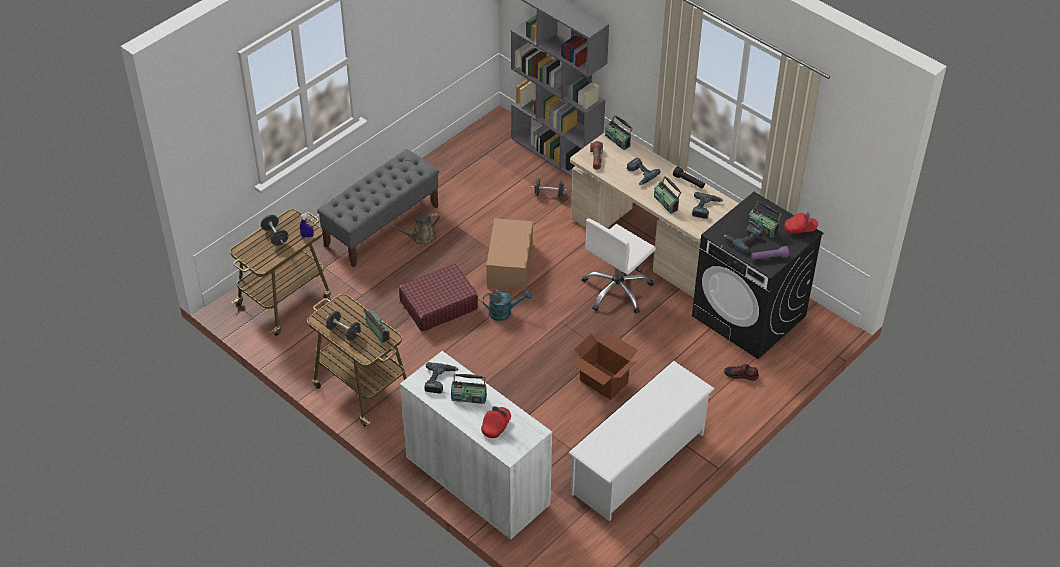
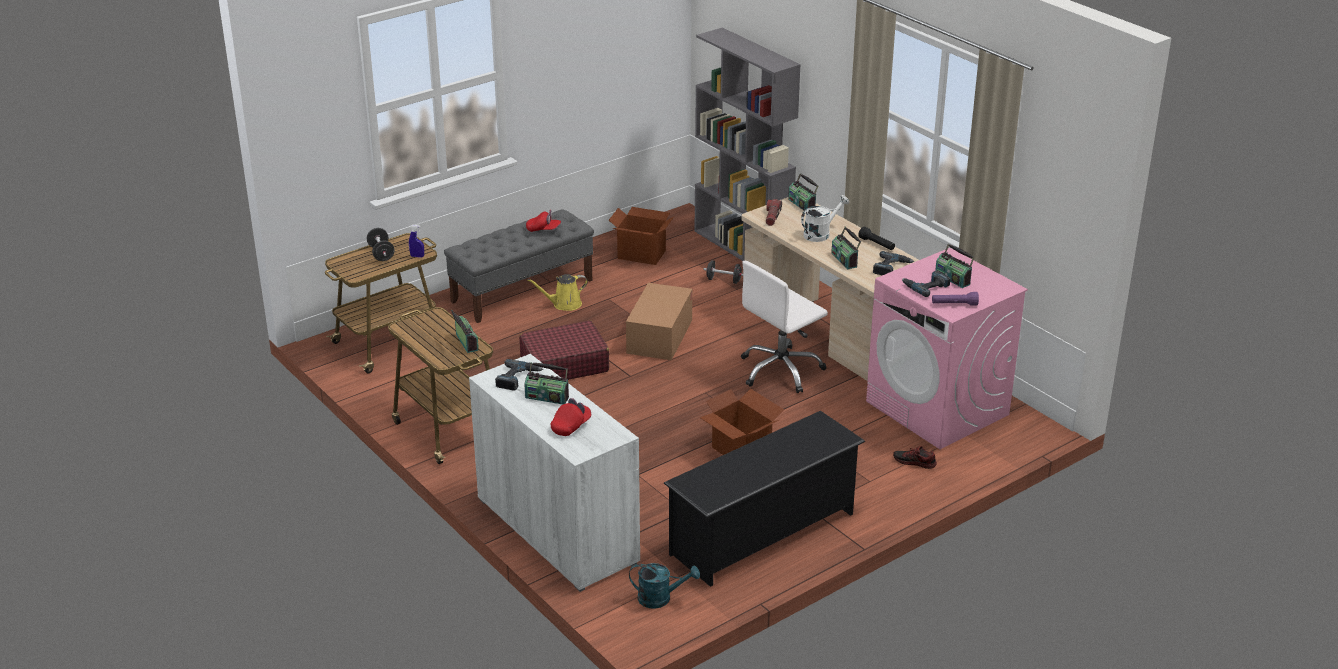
camera: 10 degrees right, 15 degrees down
black dumbbell [326,311,361,341] -> none
brown watering can [391,213,440,245] -> yellow watering can [527,274,588,311]
turquoise watering can [483,290,532,321] -> turquoise watering can moved to [629,563,700,609]
white shoe rack [568,361,715,521] -> black shoe rack [664,411,865,587]
power drill [626,157,661,185] -> white watering can [801,195,849,242]
black washing machine [692,192,824,359] -> pink washing machine [866,248,1028,449]
red cap [784,212,818,234] -> red cap moved to [526,210,561,232]
none -> cardboard box [609,207,674,265]

